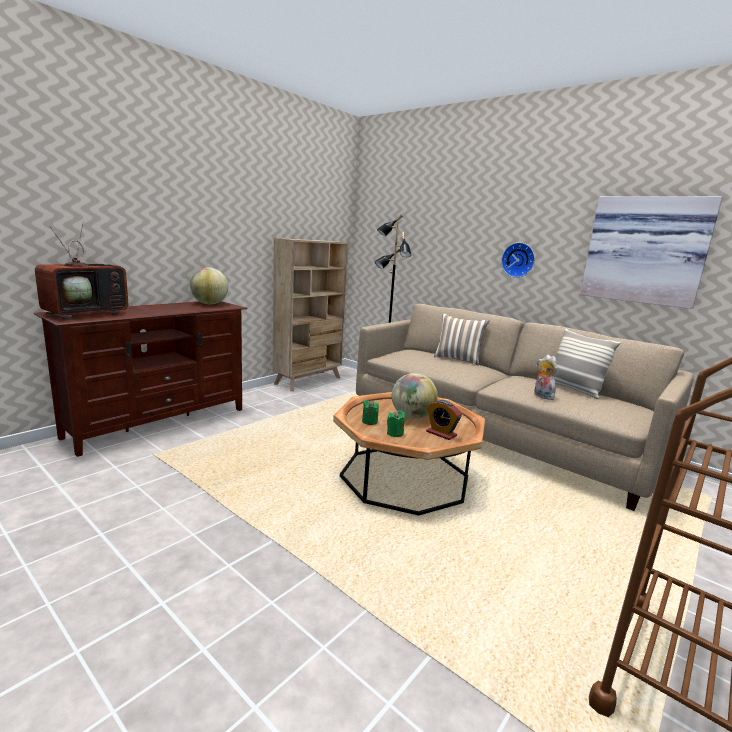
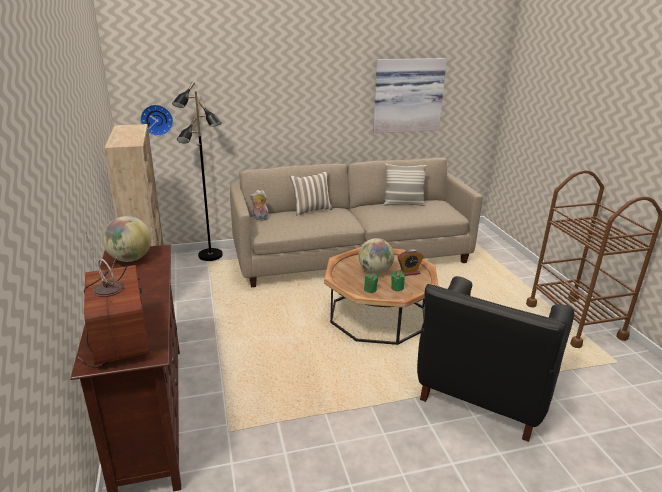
camera: 55 degrees left, 10 degrees up
wall clock [501,242,535,278] -> wall clock moved to [140,105,173,136]
plush toy [534,355,557,400] -> plush toy moved to [250,190,270,221]
none -> black armchair [417,276,574,442]

